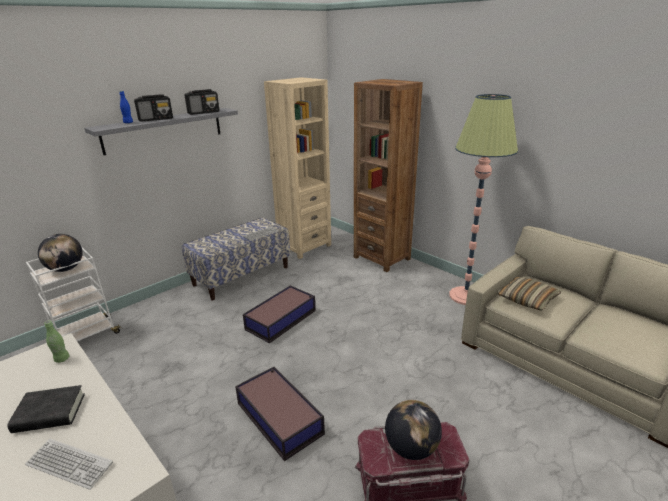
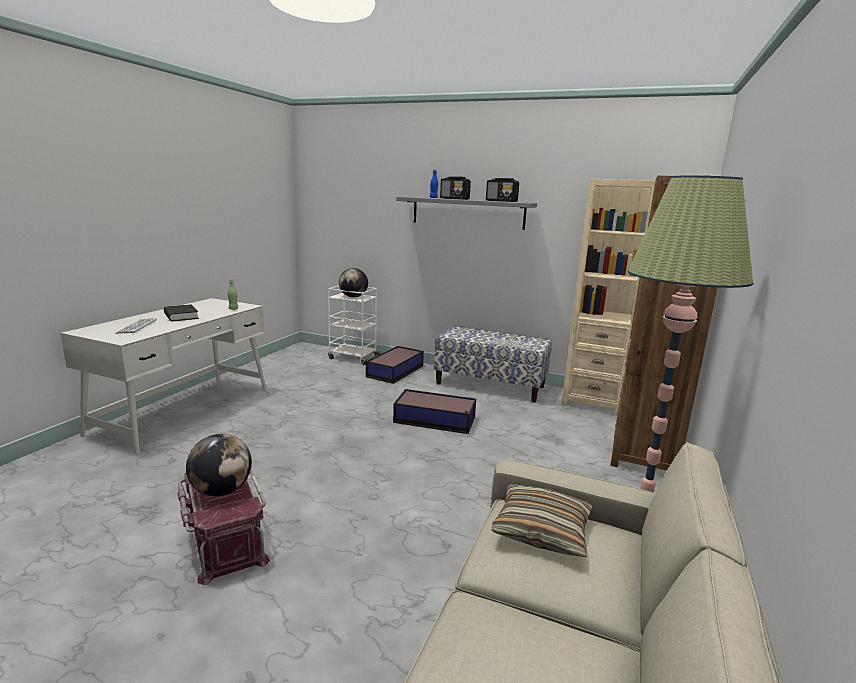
camera: 65 degrees right, 10 degrees down
storage box [235,367,325,461] -> storage box moved to [366,346,424,384]

